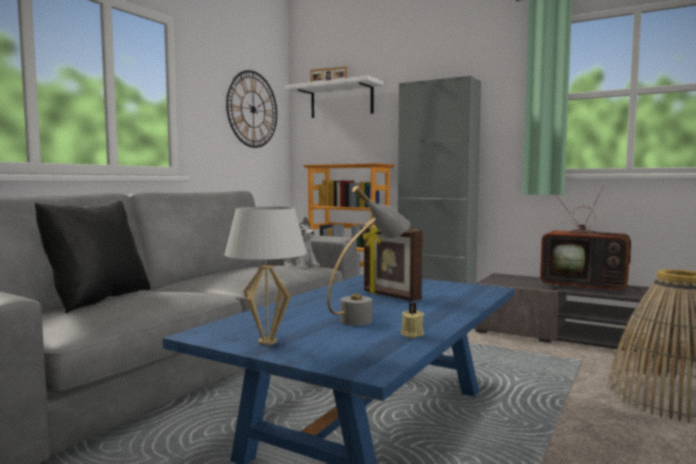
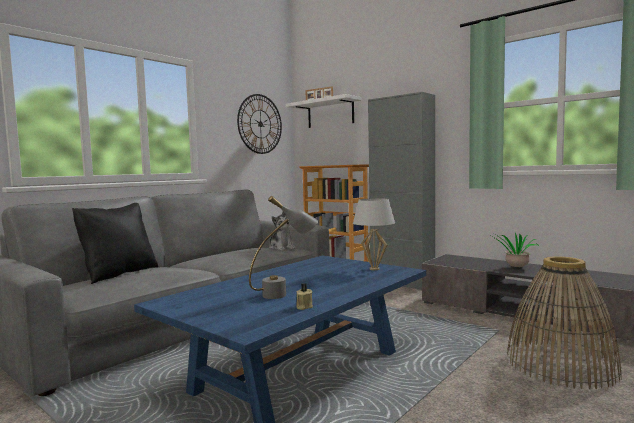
camera: 10 degrees right, 0 degrees up
white table lamp [225,207,307,345] -> white table lamp moved to [353,198,395,270]
picture frame [363,225,423,301] -> none
television [540,186,646,293] -> potted plant [493,233,538,267]

